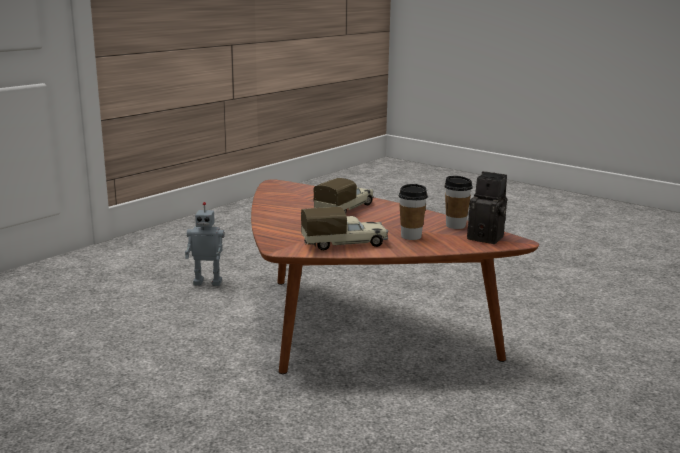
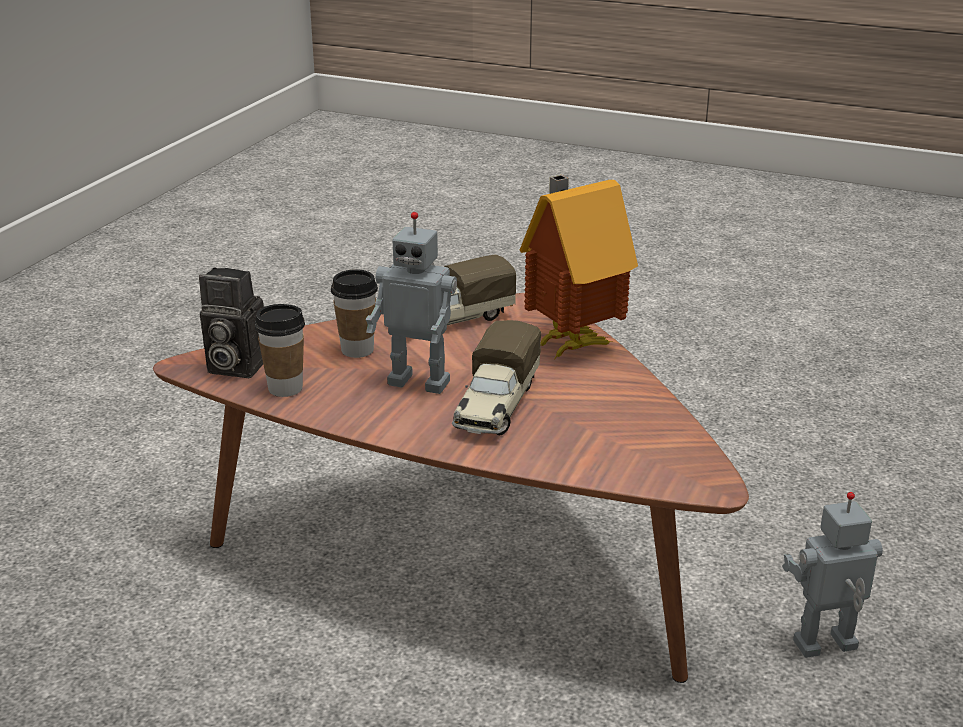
camera: 165 degrees right, 10 degrees up
none -> toy robot [366,212,457,394]
none -> toy house [520,175,638,359]

